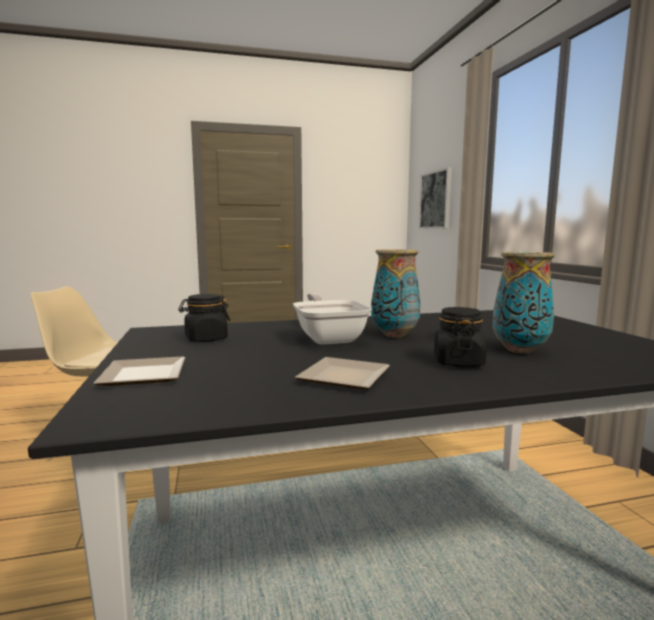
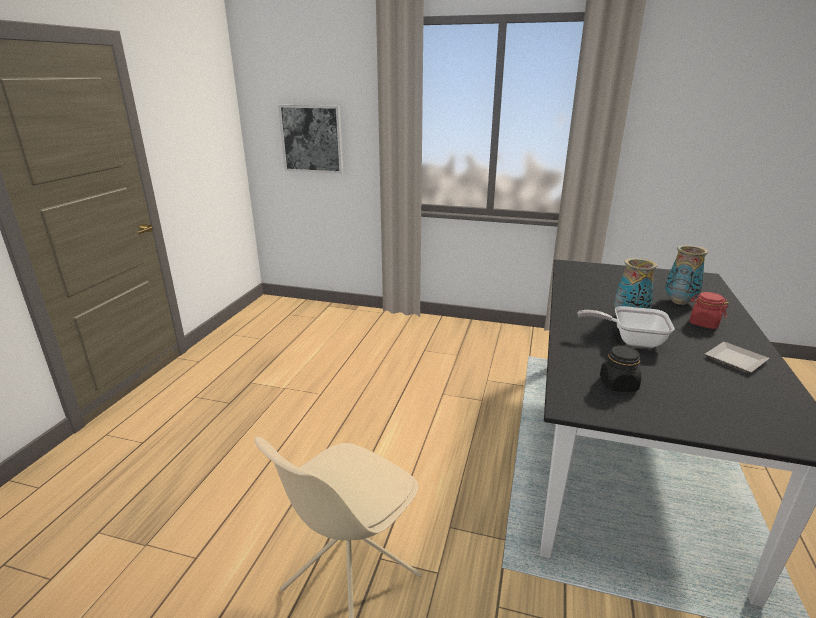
camera: 60 degrees left, 15 degrees up
plate [93,356,185,386] -> none
black jar [434,307,487,367] -> red jar [689,292,729,329]

